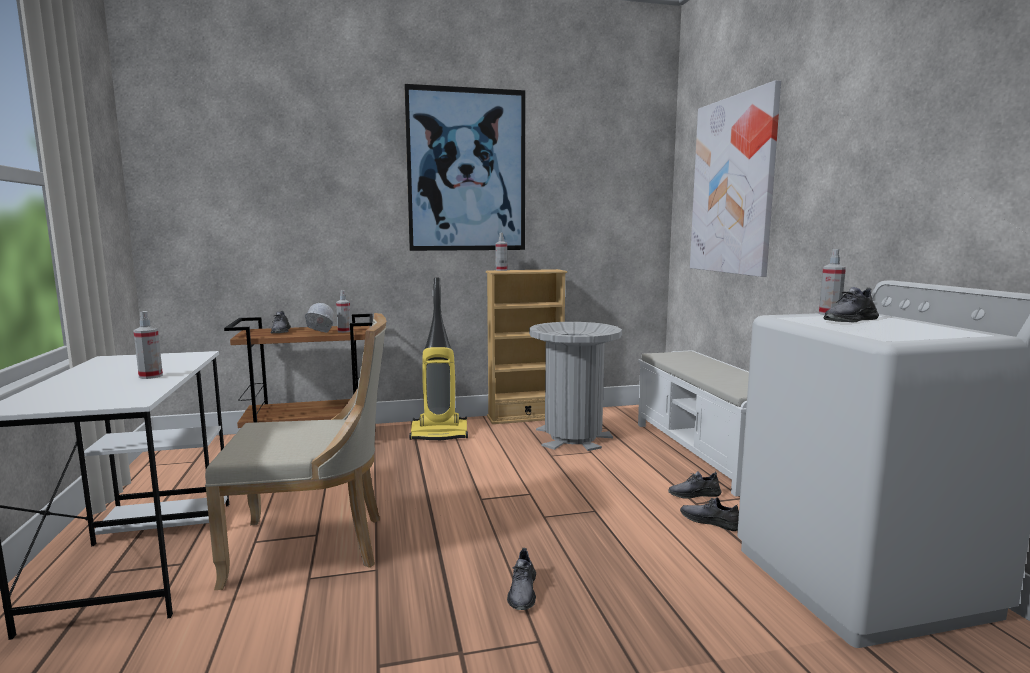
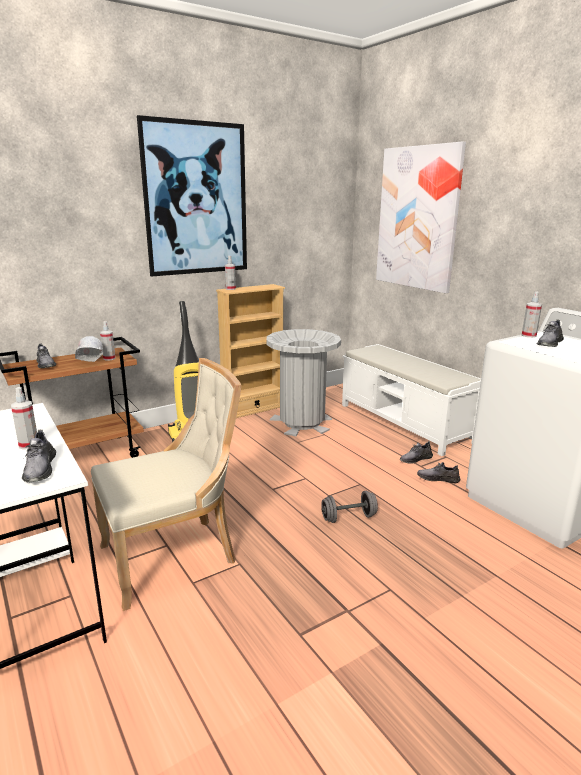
camera: 20 degrees left, 10 degrees up
grey shoe [507,548,536,610] -> grey shoe moved to [22,430,56,482]
none -> grey dumbbell [321,491,378,523]

